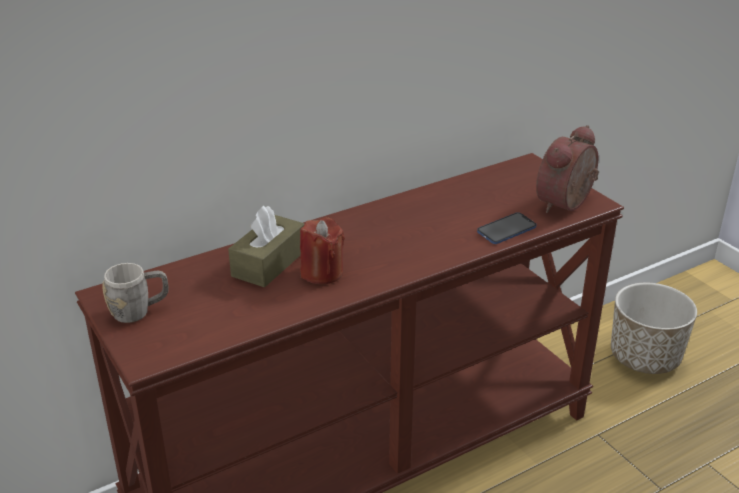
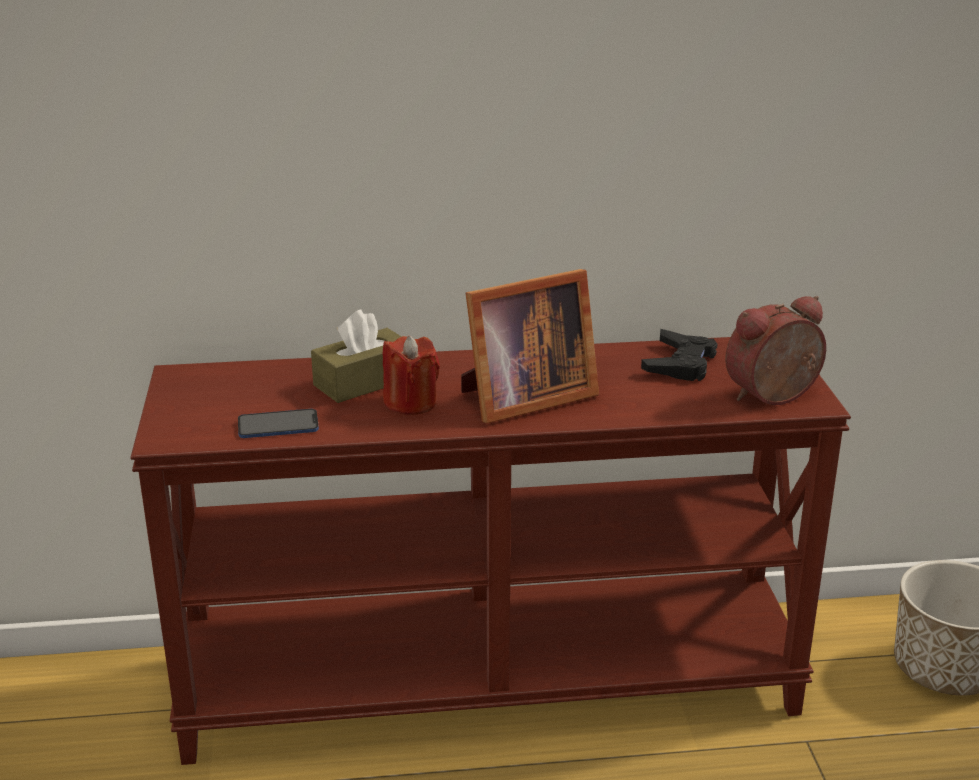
camera: 25 degrees right, 5 degrees down
grey mug [102,263,169,323] -> none
phone [477,212,536,244] -> phone moved to [238,409,319,438]
none -> picture frame [461,269,599,423]
none -> black game controller [641,329,717,381]

